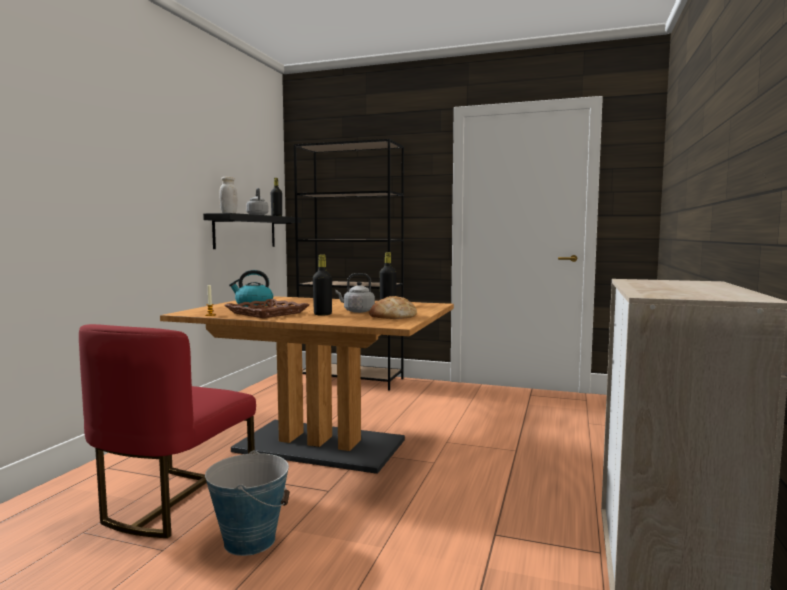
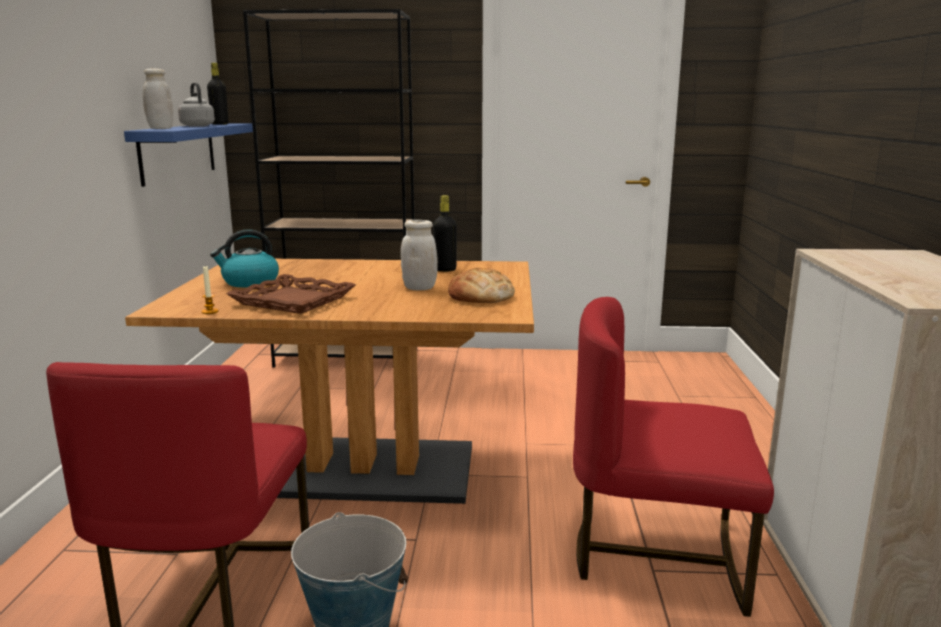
camera: 15 degrees left, 10 degrees up
black shelf [203,213,301,249] -> blue shelf [124,123,253,187]
black bottle [313,254,332,316] -> none
grey kettle [336,273,375,313] -> white jar [401,220,438,290]
none -> red chair [573,297,774,617]

